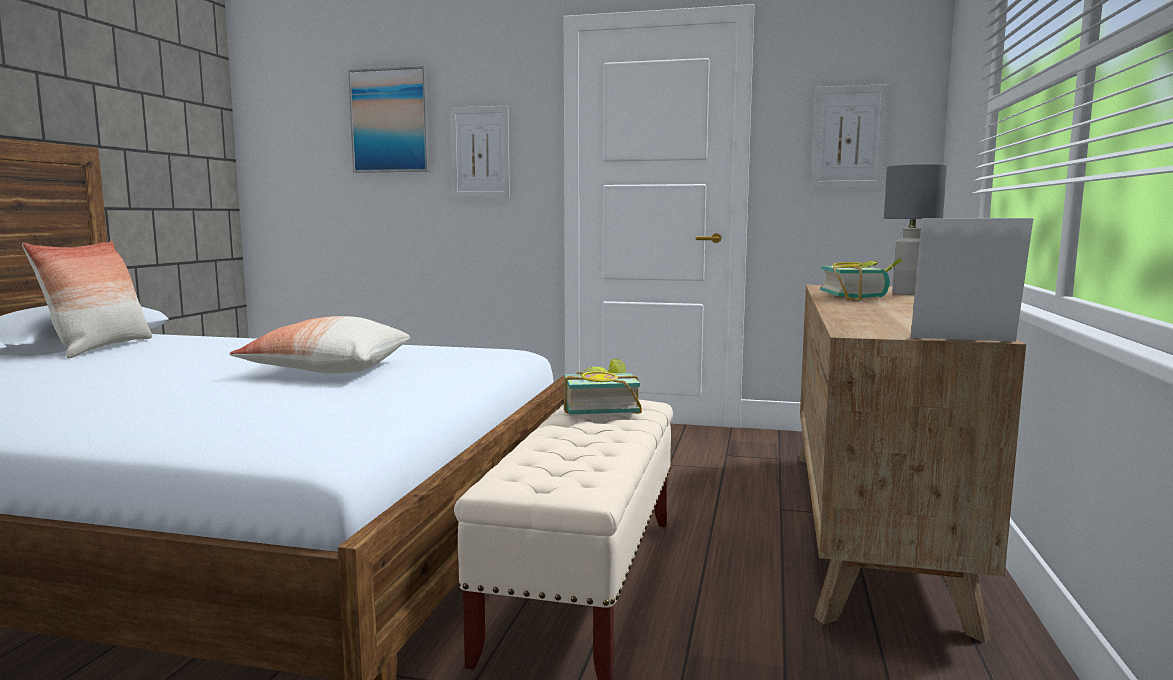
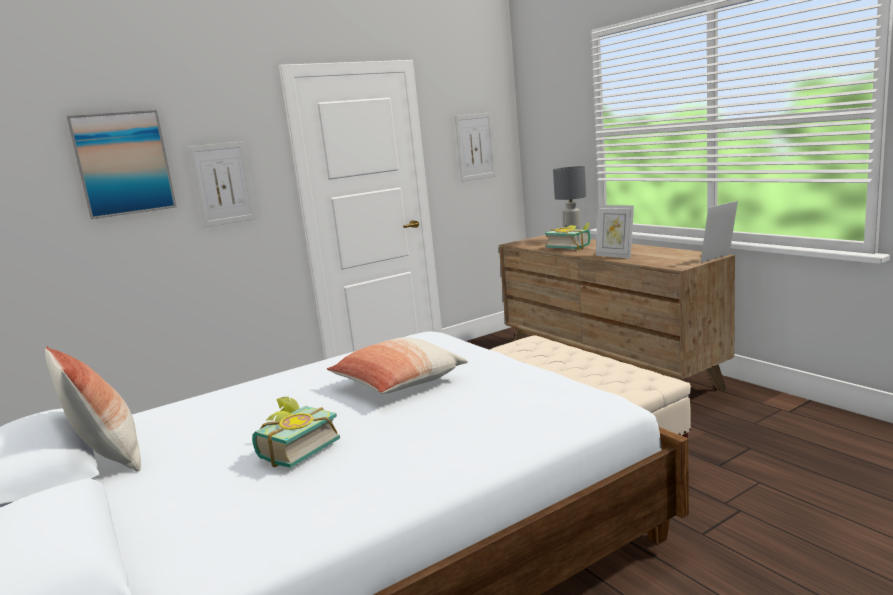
camera: 45 degrees left, 5 degrees up
book [564,358,642,415] -> book moved to [252,397,340,468]
none -> picture frame [596,205,634,259]

